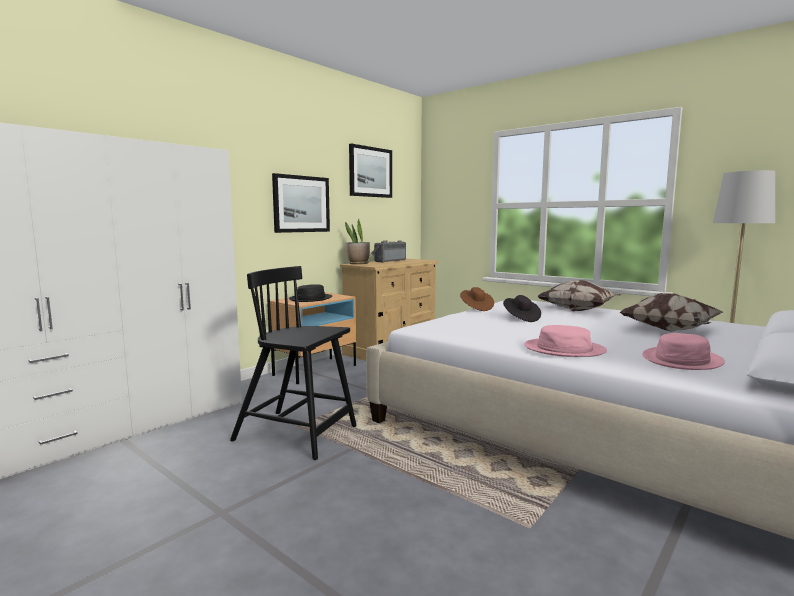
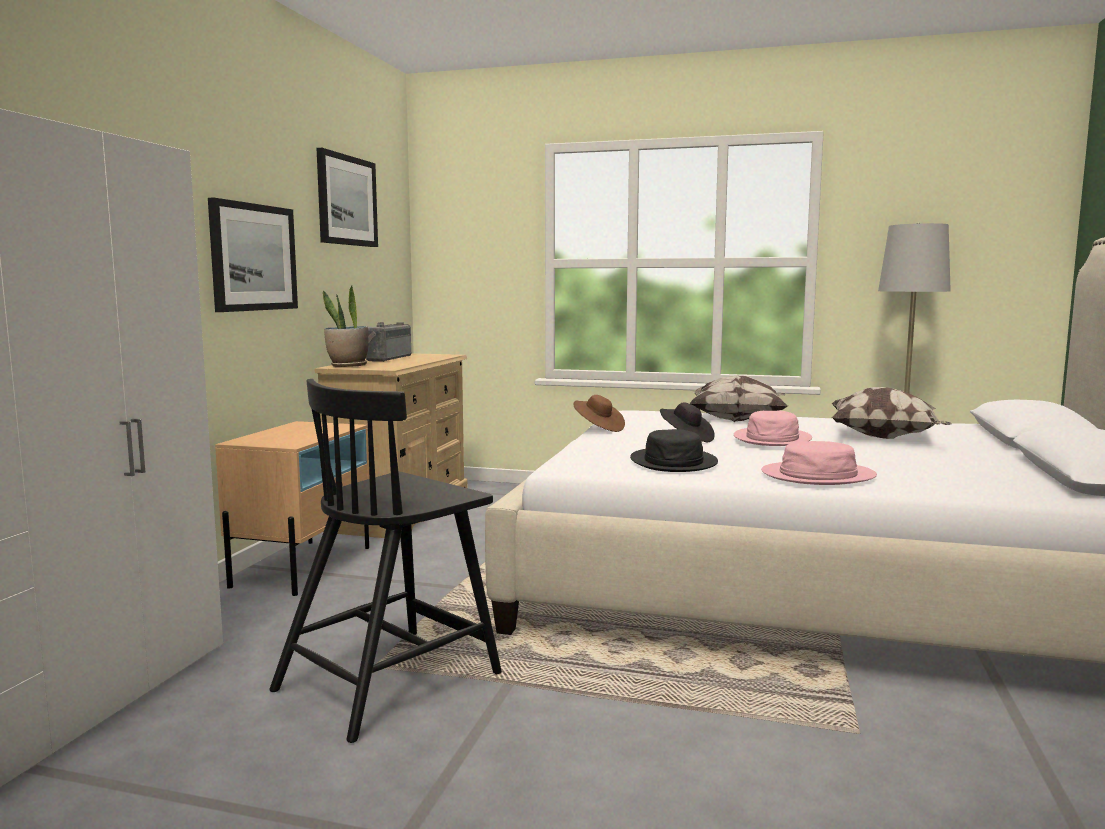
camera: 25 degrees left, 0 degrees up
black chair [230,266,357,460] -> black chair turned 45 degrees counterclockwise [269,379,502,743]
black hat [289,285,332,302] -> black hat moved to [630,429,718,472]
pink hat [642,333,725,370] -> pink hat moved to [734,411,812,446]

